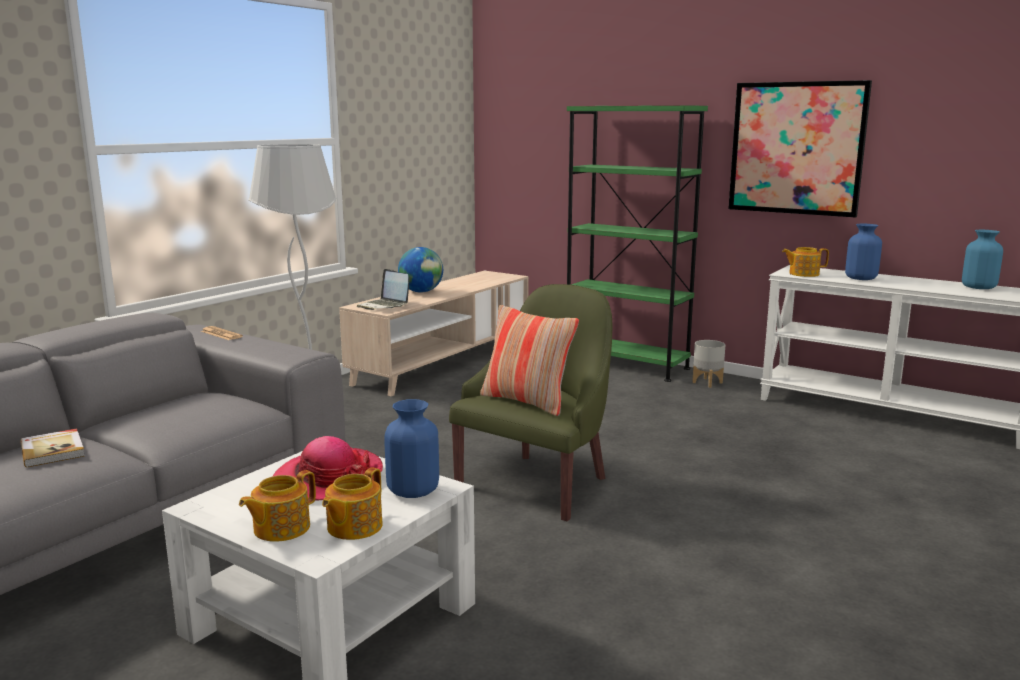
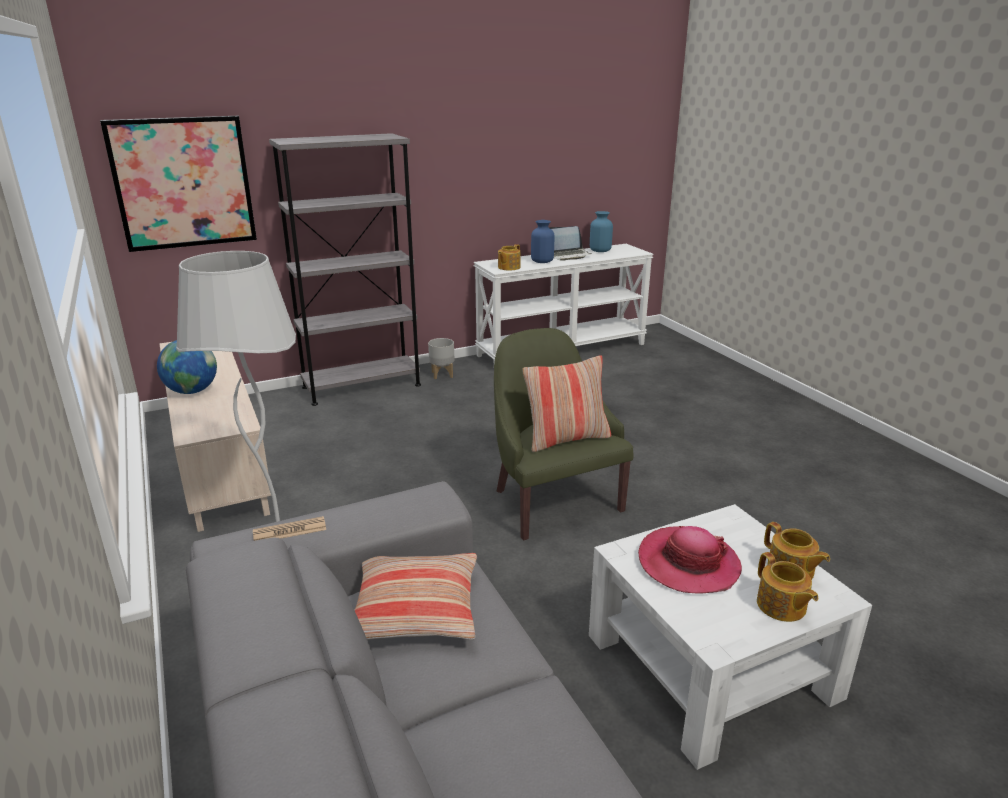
camera: 60 degrees left, 10 degrees up
book [20,428,85,467] -> none
laptop [357,269,409,310] -> laptop moved to [549,226,592,261]
blue vase [384,399,439,498] -> none
green bookcase [567,105,708,382] -> grey bookcase [269,133,421,406]
picture [728,80,872,218] -> picture moved to [100,116,257,252]
none -> pillow [354,553,477,640]

